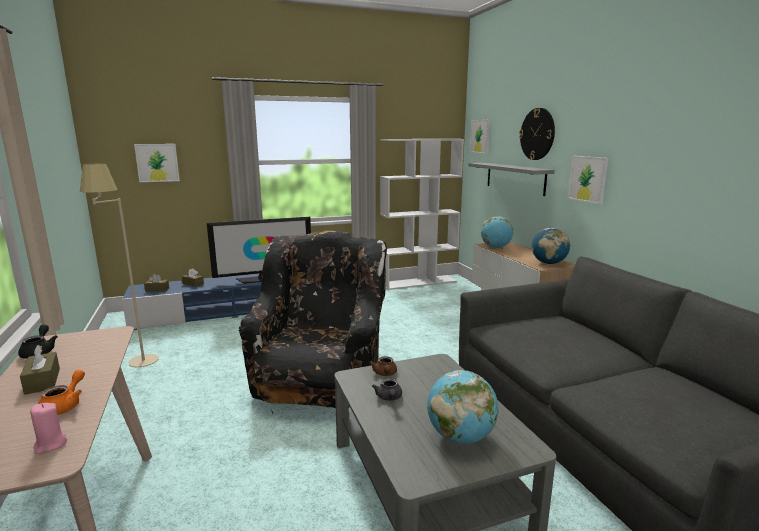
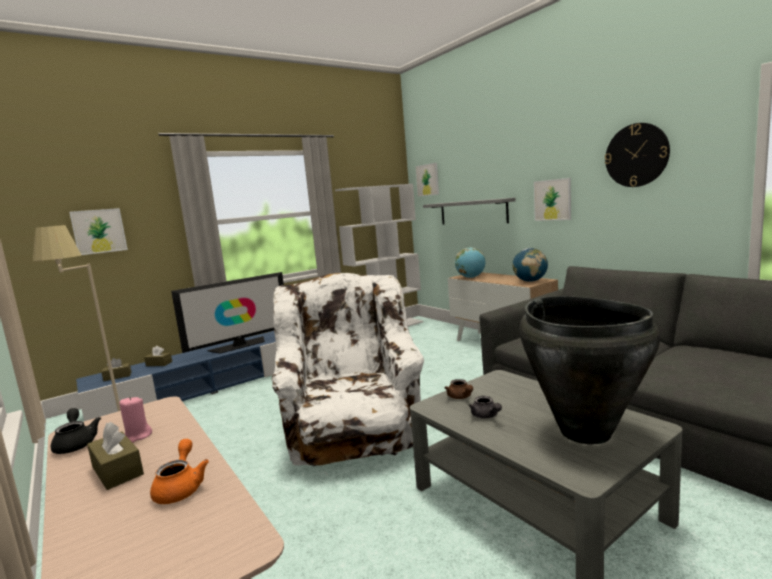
camera: 15 degrees left, 5 degrees down
pink candle [30,403,67,454] -> pink candle moved to [120,396,152,443]
black armchair [239,231,387,414] -> white armchair [272,273,424,476]
globe [427,370,499,444] -> black vase [519,296,660,444]
wall clock [519,108,555,160] -> wall clock moved to [605,123,670,187]

